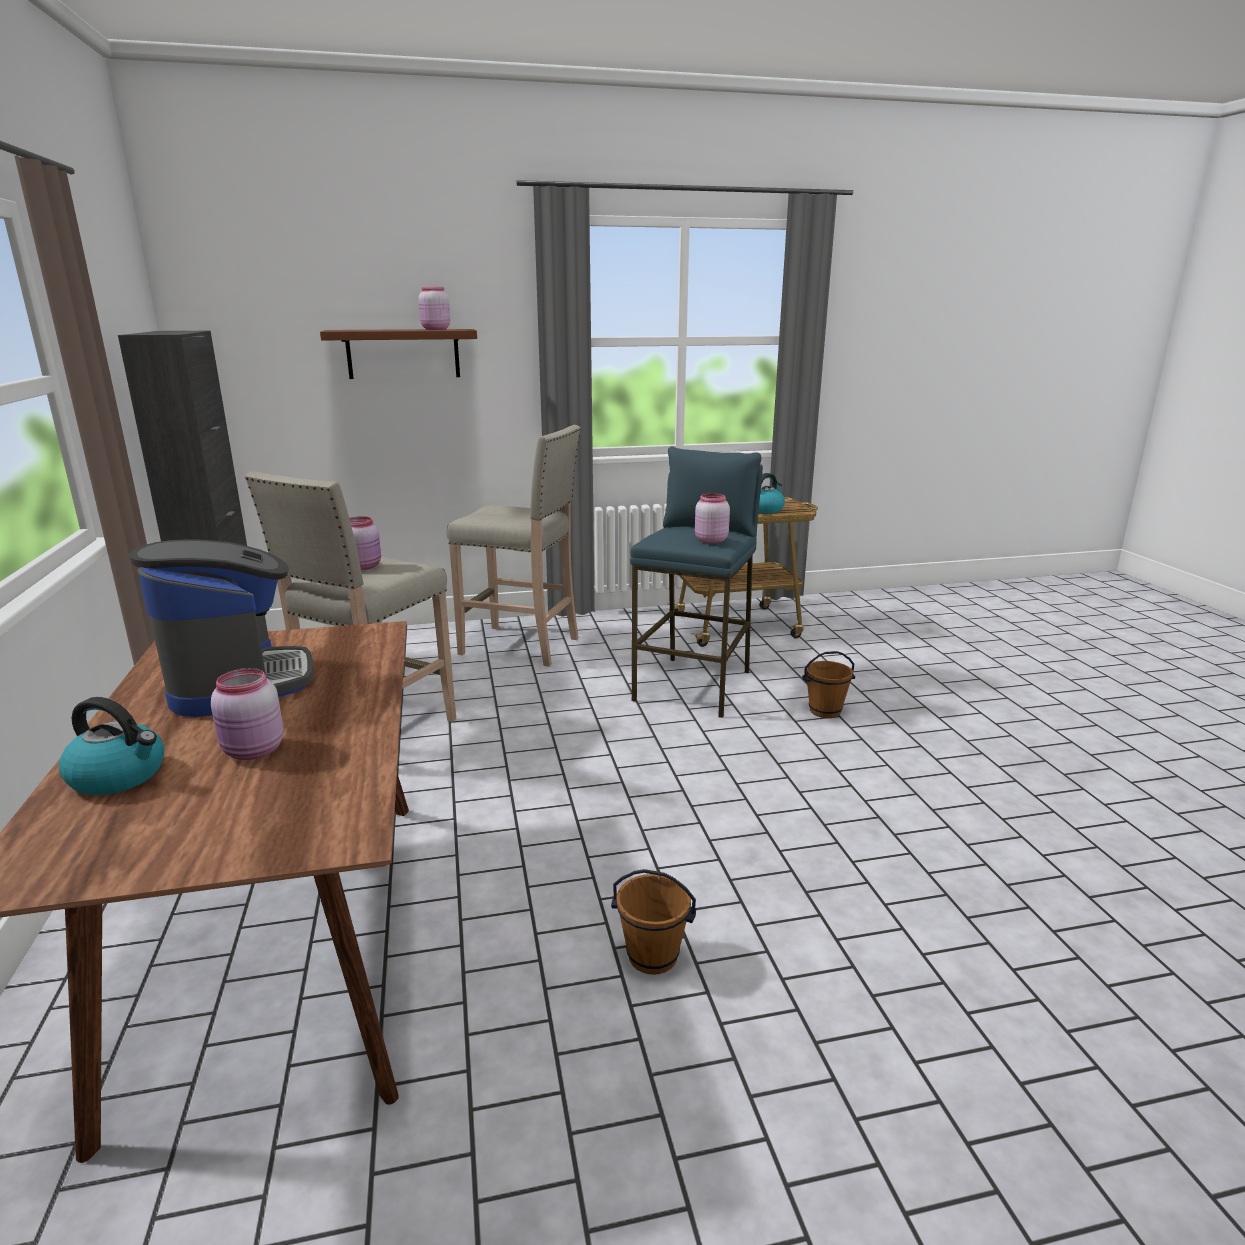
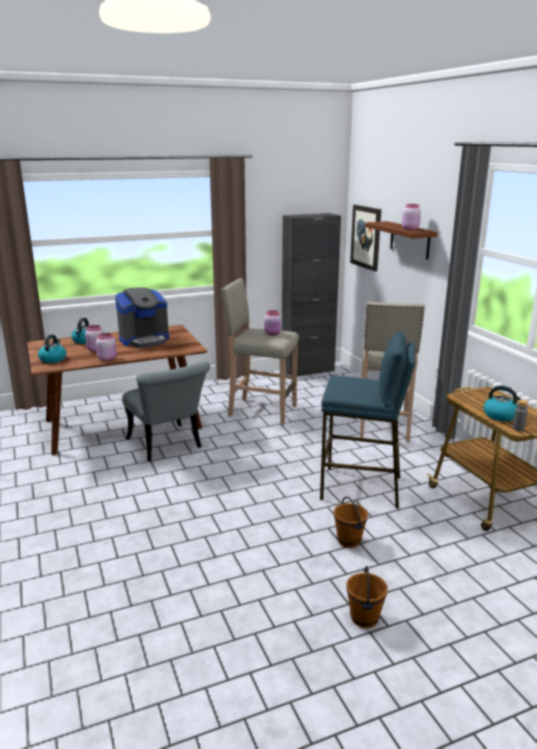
camera: 80 degrees right, 0 degrees up
brown bucket [611,869,696,975] -> brown bucket moved to [346,566,388,628]
pink jar [695,493,730,544] -> pink jar moved to [96,333,117,361]
none -> kettle [38,335,66,363]
none -> grey chair [123,361,210,461]
none -> picture [350,205,381,272]
none -> grey bottle [513,400,528,431]

